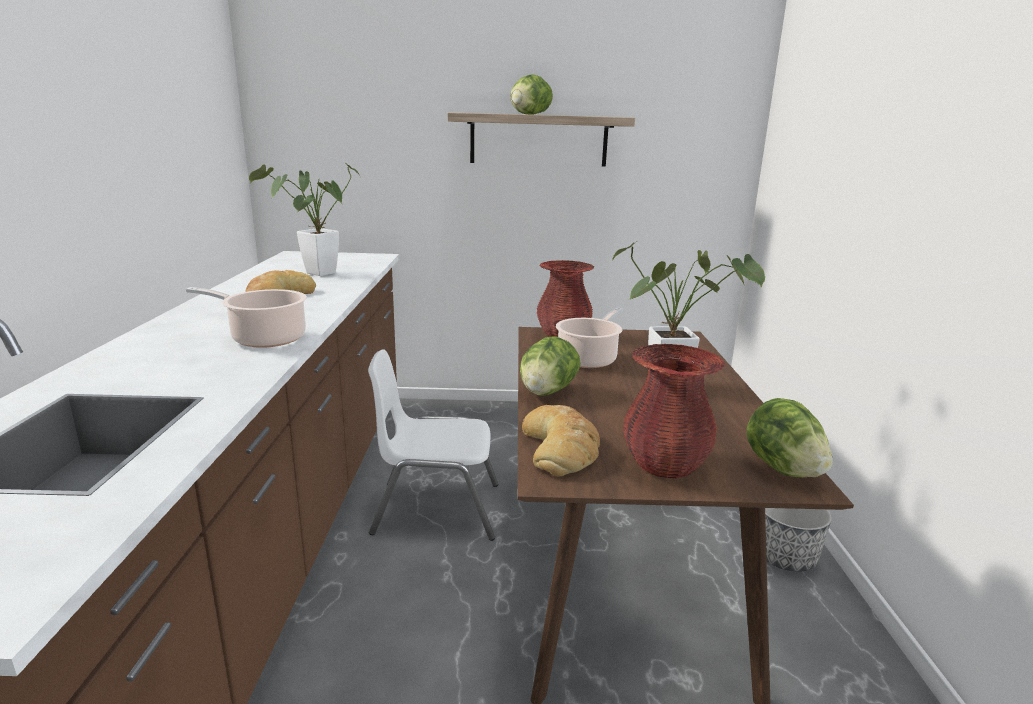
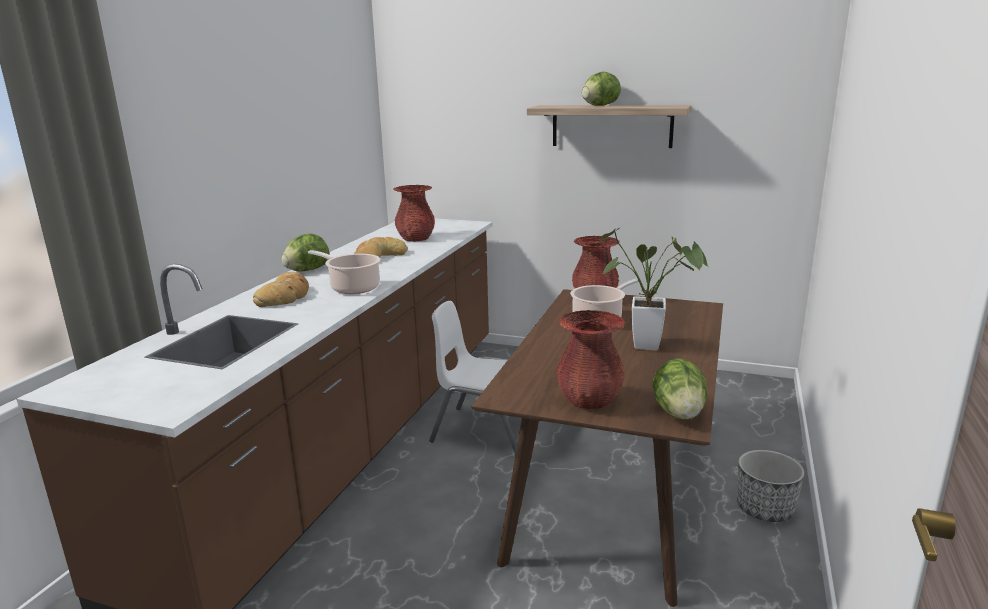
camera: 20 degrees right, 0 degrees up
potted plant [249,163,362,276] -> red vase [393,185,435,242]
lettuce [520,336,581,396] -> lettuce moved to [282,233,330,271]
bread [522,405,600,477] -> bread moved to [253,272,309,307]

